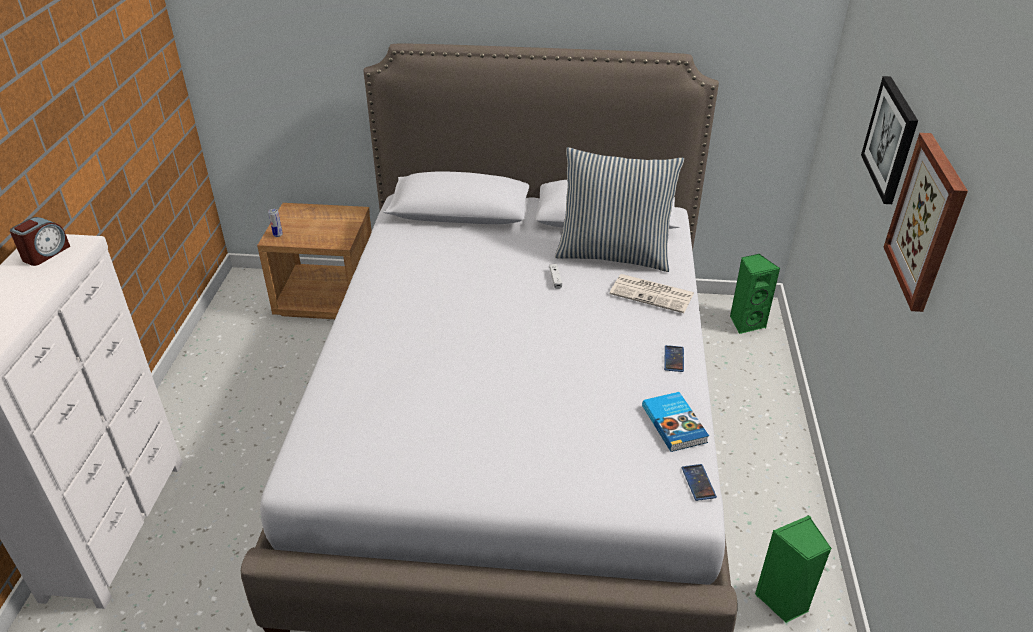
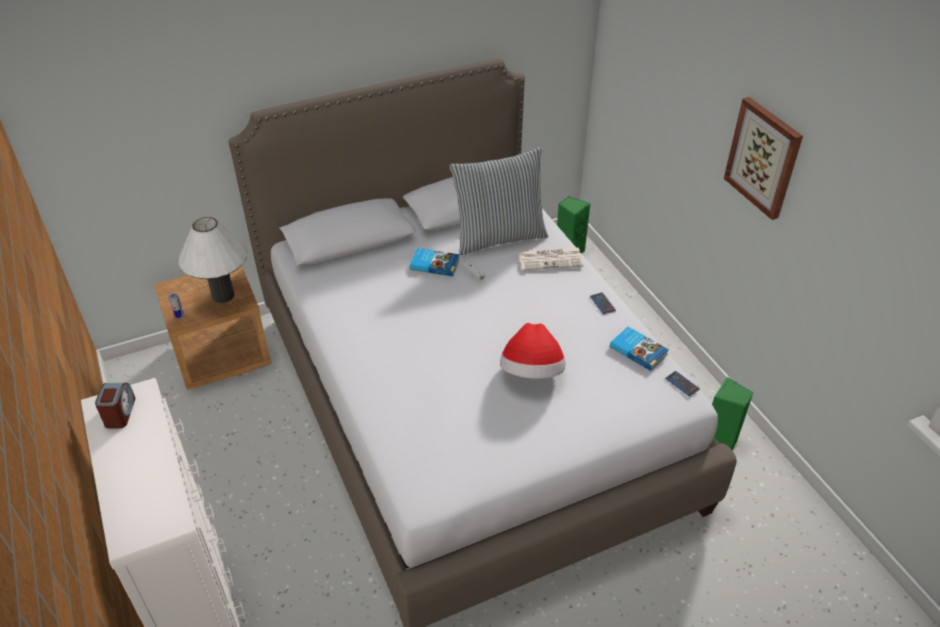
camera: 30 degrees left, 5 degrees up
picture [861,76,918,204] -> none
none -> white table lamp [178,217,248,303]
none -> book [410,248,460,276]
none -> hat [500,323,566,379]

